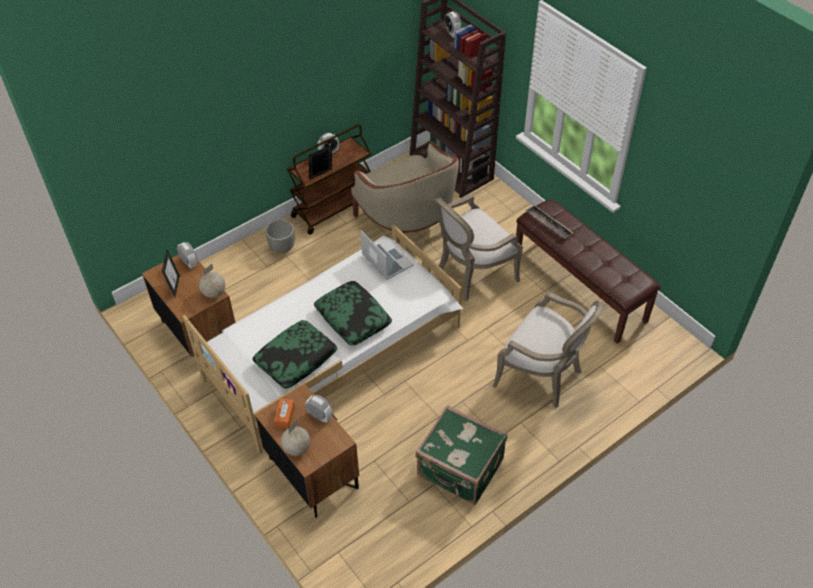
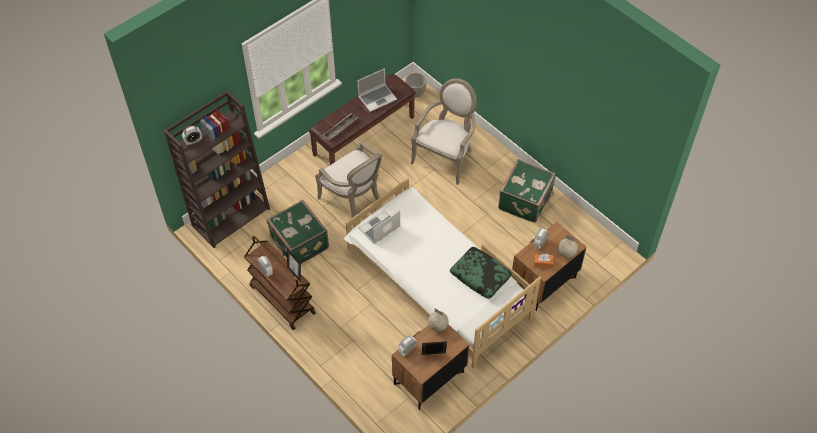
camera: 95 degrees left, 5 degrees up
grey planter [265,220,295,253] -> grey planter moved to [405,73,427,98]
pillow [314,281,392,346] -> none
beige armchair [351,141,459,243] -> green suitcase [267,200,329,264]
none -> laptop [357,68,397,112]

